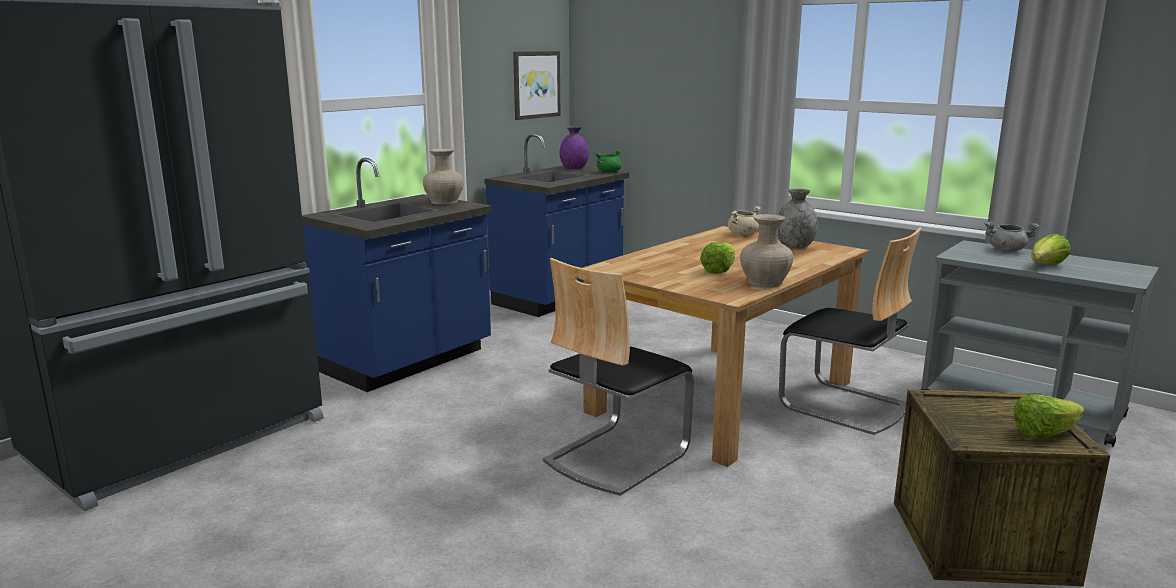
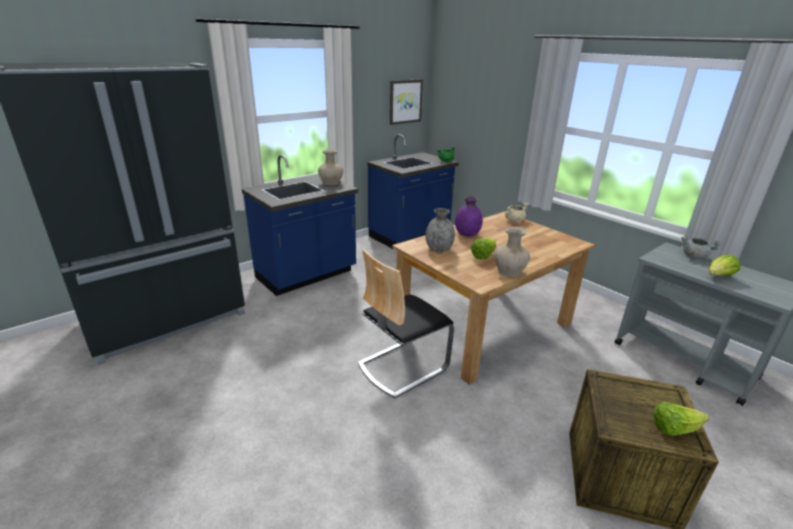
camera: 10 degrees right, 10 degrees up
purple vase [560,126,589,169] -> purple vase moved to [455,196,483,237]
grey vase [777,189,818,248] -> grey vase moved to [425,208,455,252]
chair [779,227,921,435] -> none

